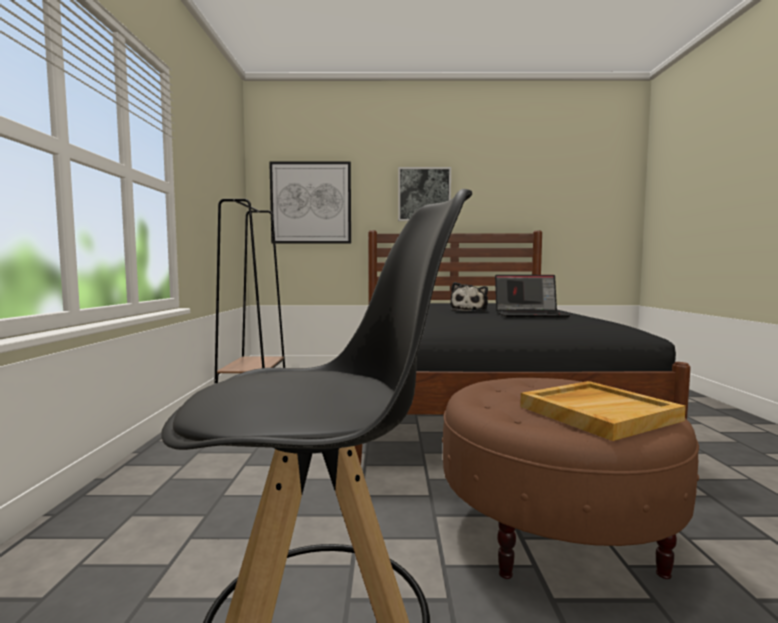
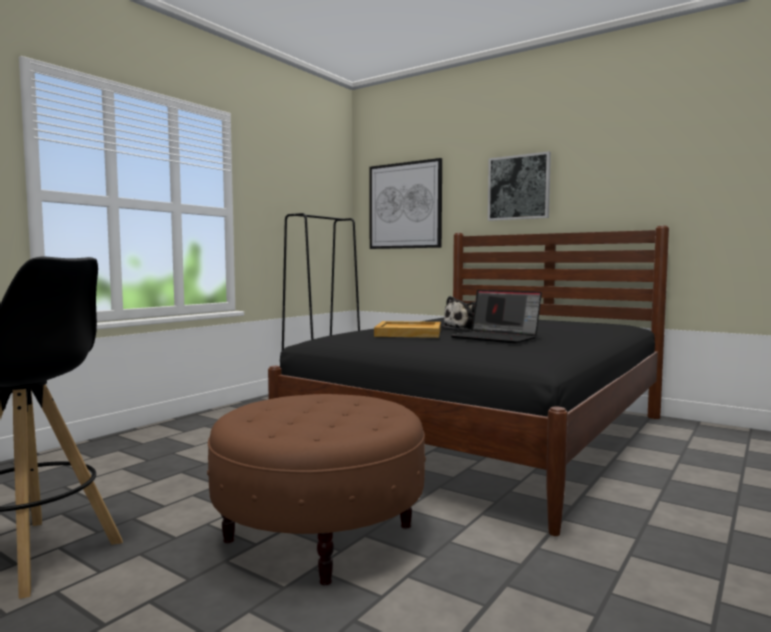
camera: 35 degrees right, 0 degrees up
beige tray [520,381,686,441] -> beige tray moved to [374,321,441,338]

